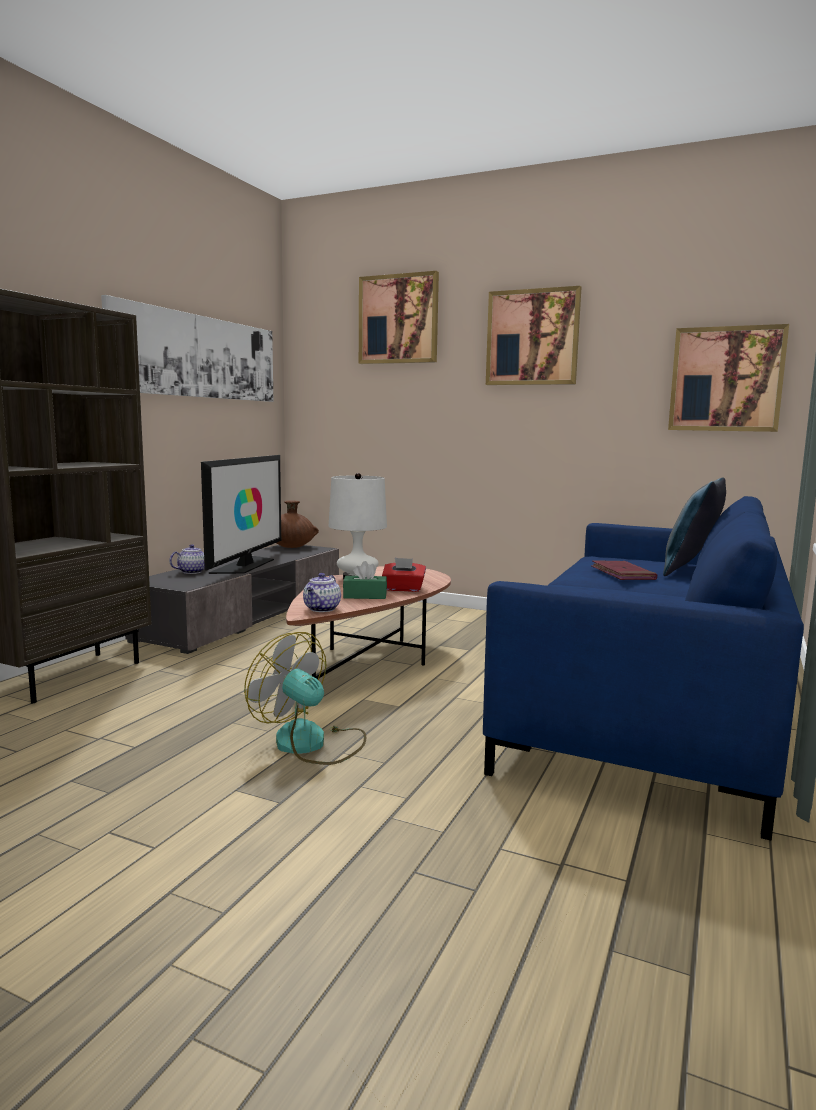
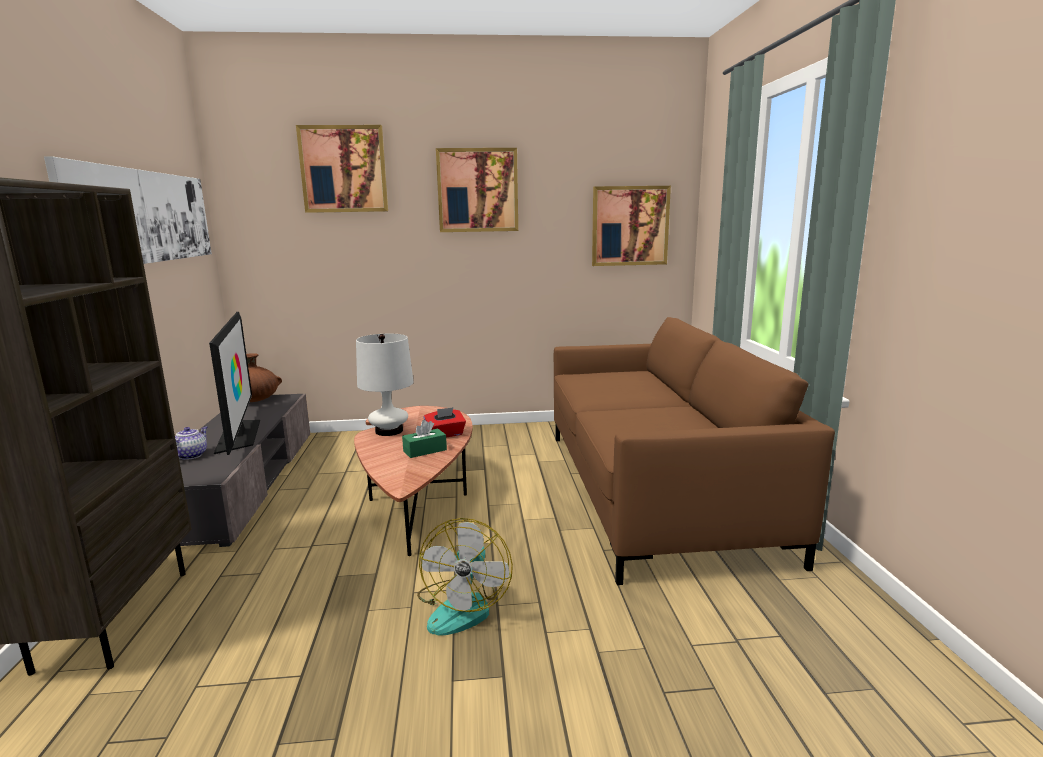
camera: 30 degrees left, 5 degrees up
fan [244,632,366,765] -> fan turned 90 degrees counterclockwise [417,518,513,636]
teapot [303,573,341,612] -> none
blue sofa [483,496,804,840] -> brown sofa [554,317,835,585]
red book [591,560,657,580] -> none
blue pillow [663,477,726,576] -> none

